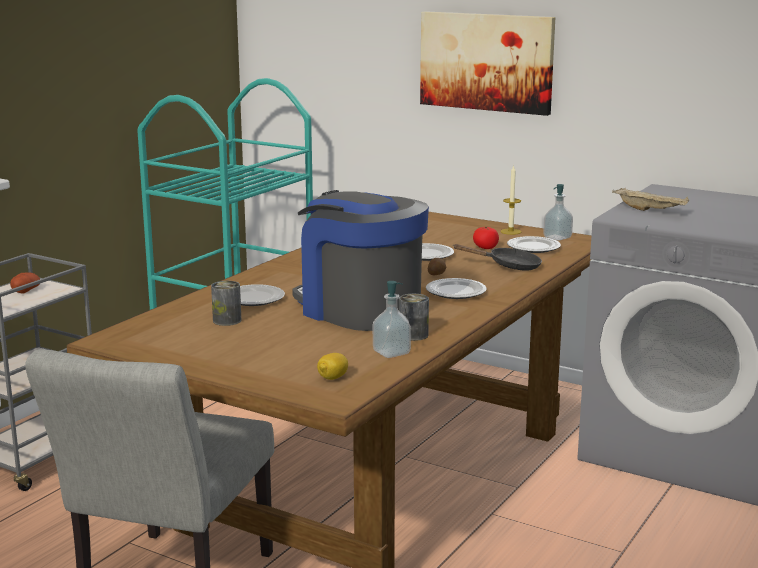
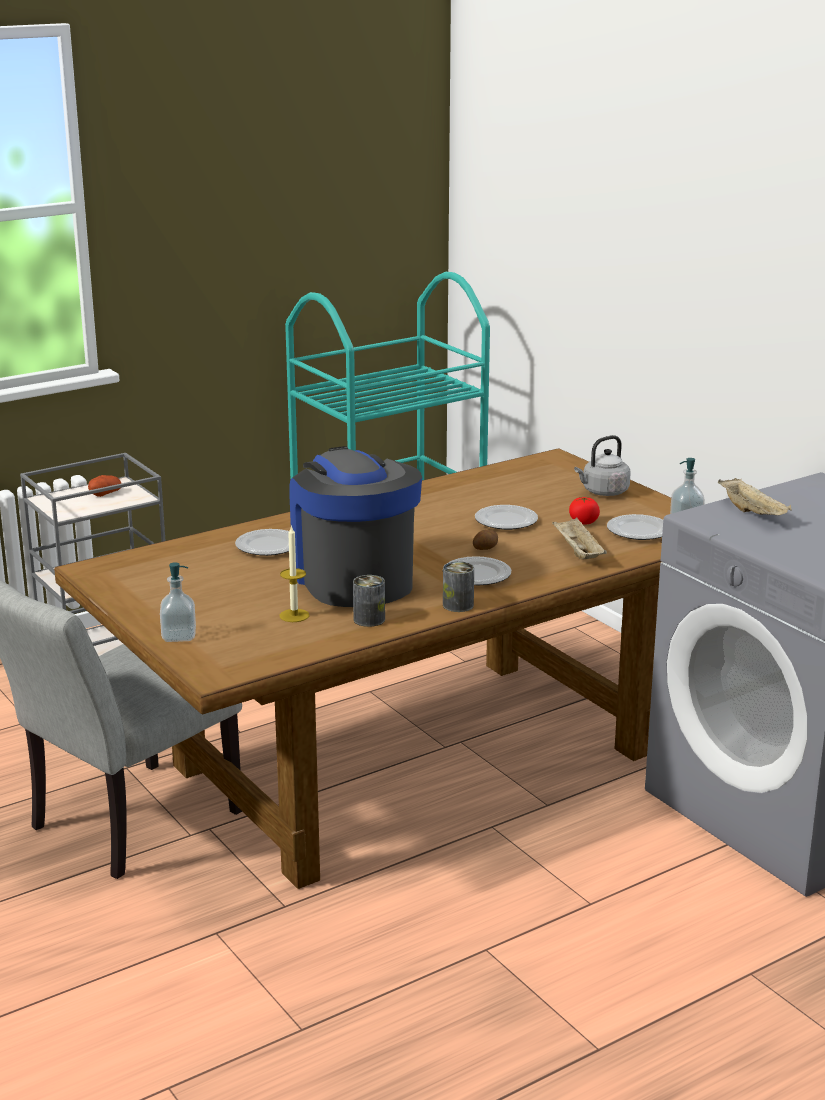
camera: 25 degrees right, 5 degrees up
can [211,281,241,326] -> can moved to [443,561,474,612]
lemon [317,353,348,380] -> none
soap dispenser [373,281,411,358] -> soap dispenser moved to [160,562,196,642]
picture [420,11,555,116] -> none
black frying pan [453,244,542,271] -> beige tray [552,518,607,559]
candle [500,165,521,235] -> candle moved to [279,525,309,622]
none -> grey kettle [574,435,631,496]

